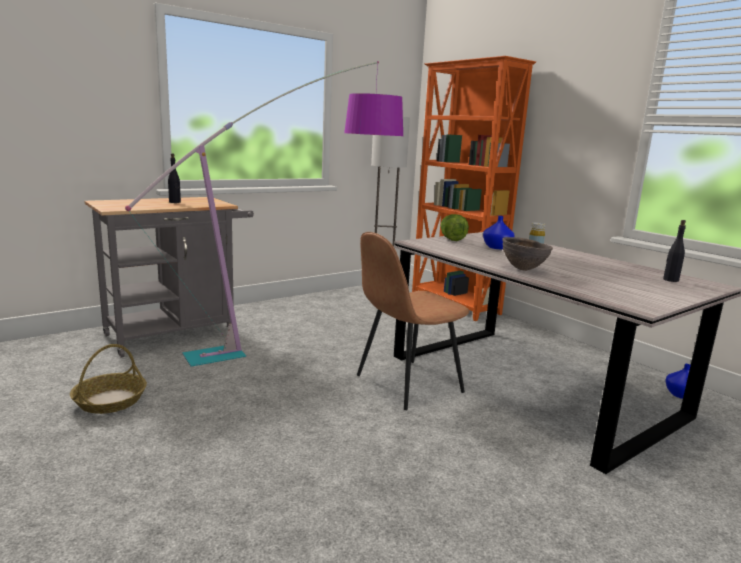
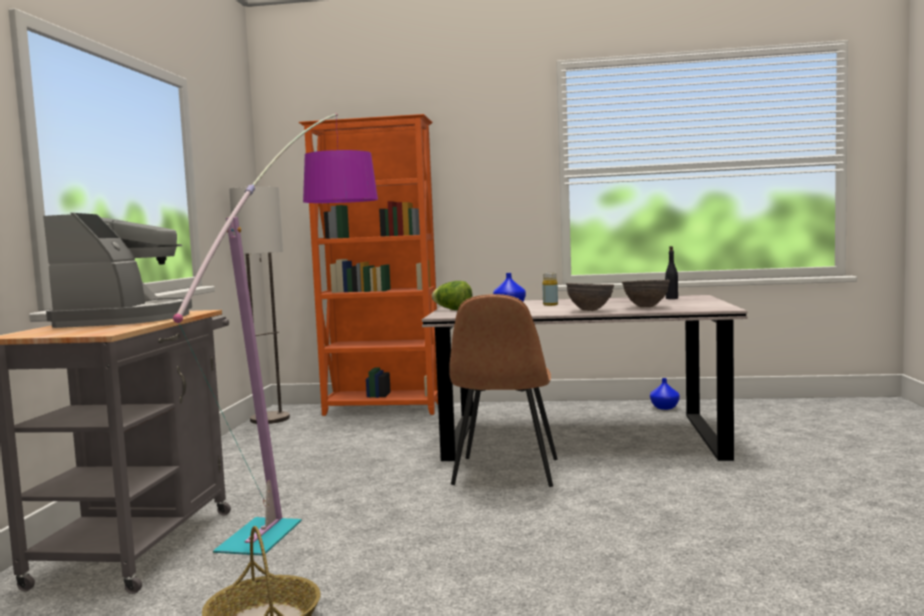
camera: 45 degrees left, 10 degrees down
black bottle [168,154,181,203] -> coffee machine [43,213,192,328]
none -> brown bowl [622,280,670,307]

